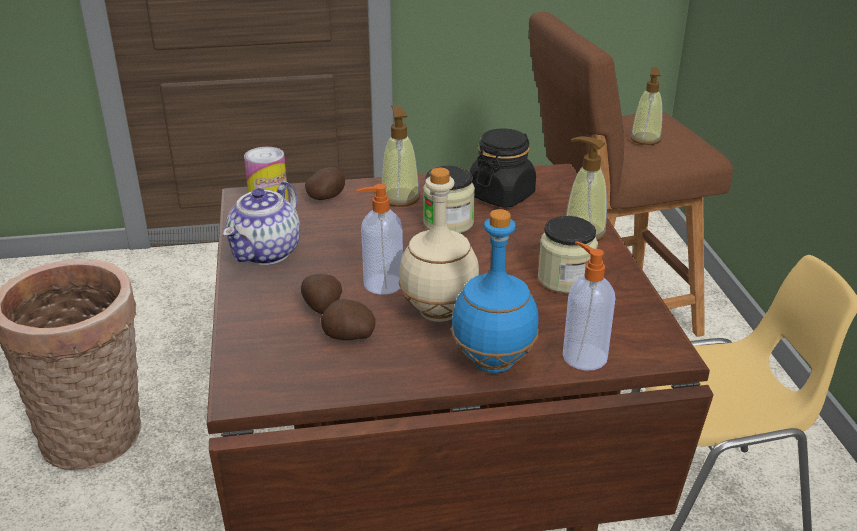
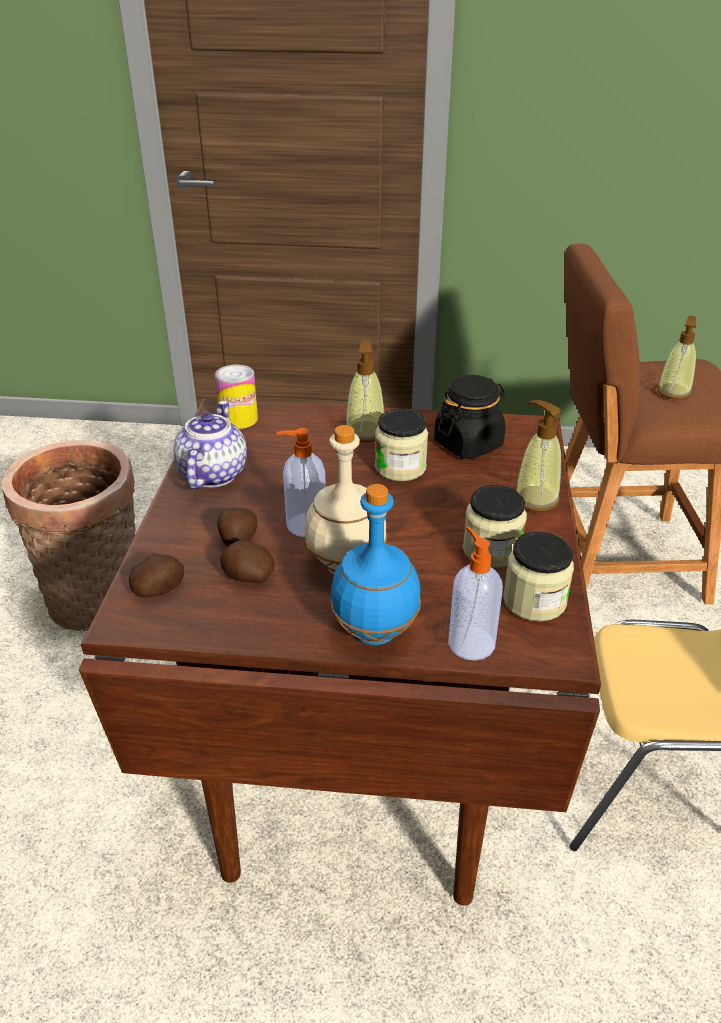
camera: 15 degrees right, 5 degrees up
teapot [223,181,300,265] -> teapot turned 150 degrees clockwise [173,401,247,489]
potato [305,167,345,200] -> potato moved to [129,554,184,598]
none -> jar [503,532,574,622]

